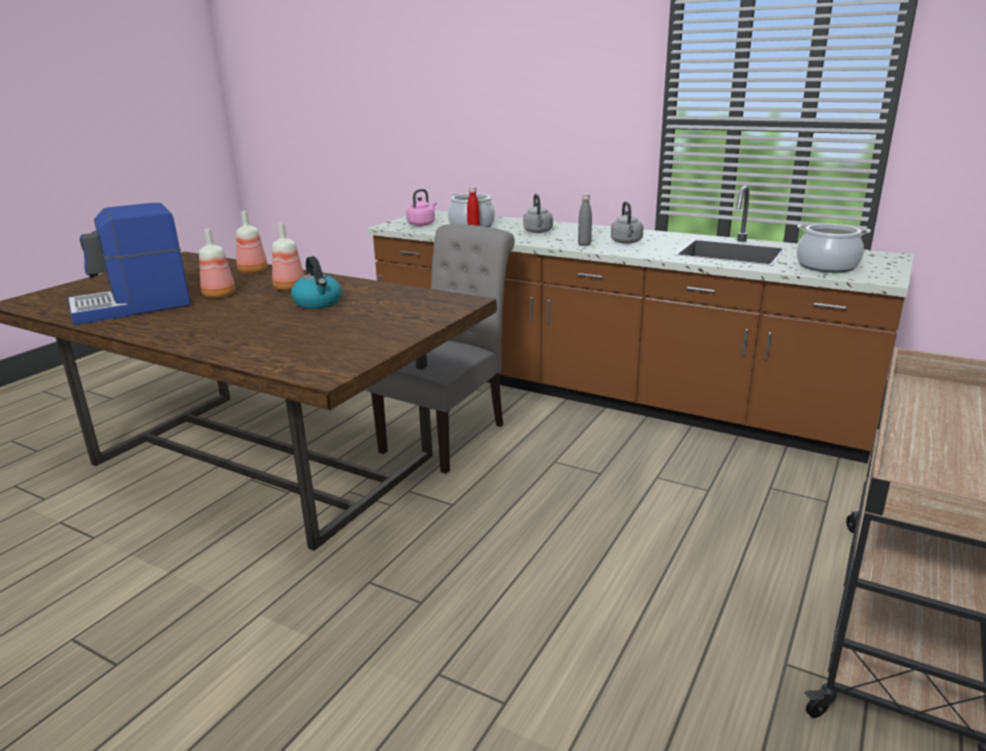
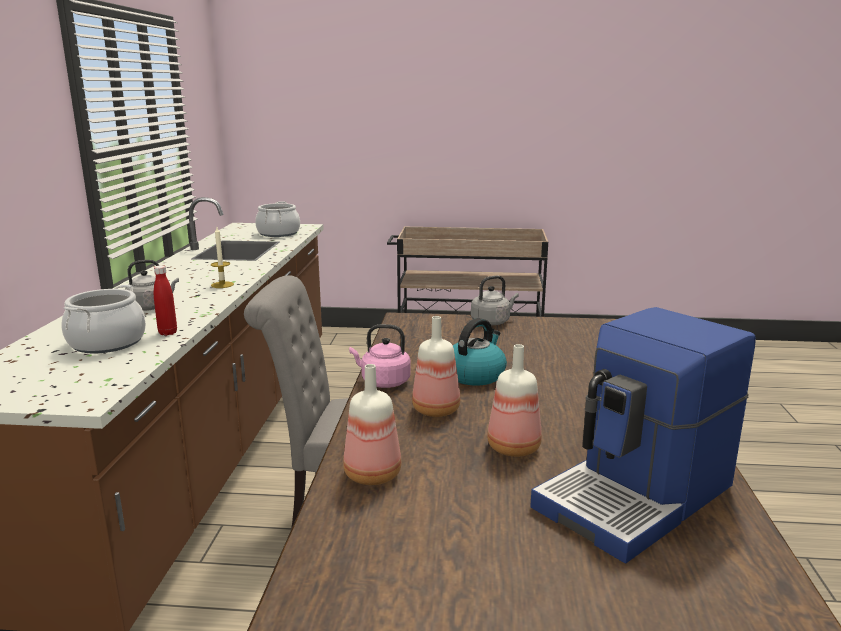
camera: 115 degrees left, 5 degrees down
coffee machine [68,203,191,325] -> coffee machine turned 105 degrees clockwise [530,307,756,563]
pink kettle [406,189,437,226] -> pink kettle moved to [349,324,411,388]
grey bottle [578,194,592,246] -> candle [211,227,234,288]
grey kettle [611,201,643,244] -> grey kettle moved to [471,276,519,325]

